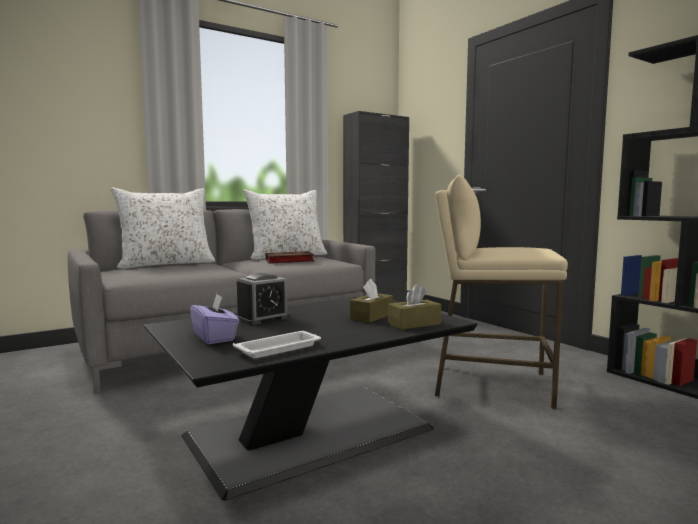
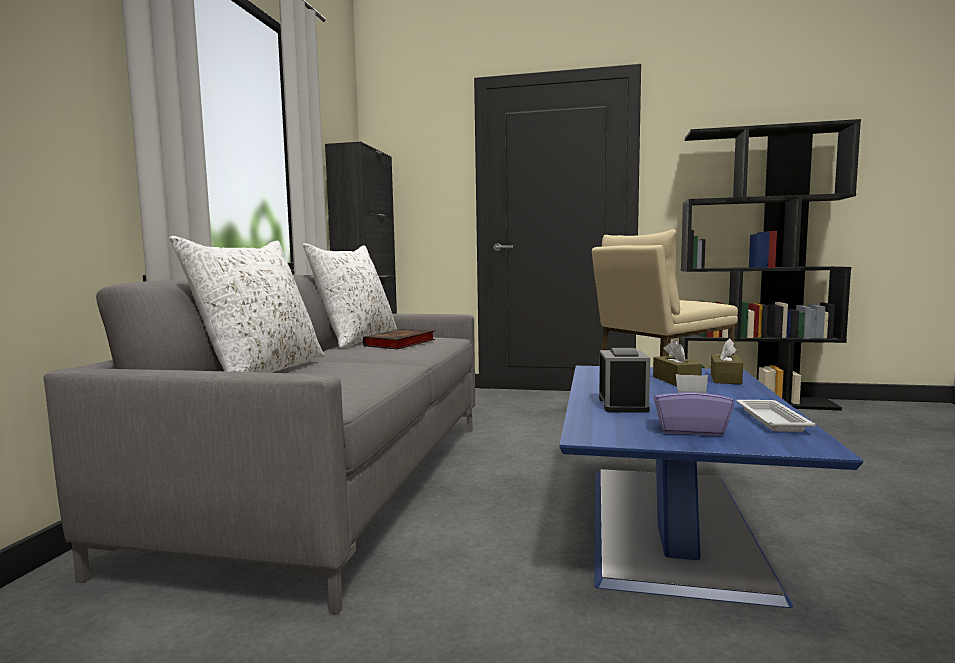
camera: 45 degrees left, 0 degrees up
black coffee table [144,297,477,500] -> blue coffee table [559,366,863,608]

